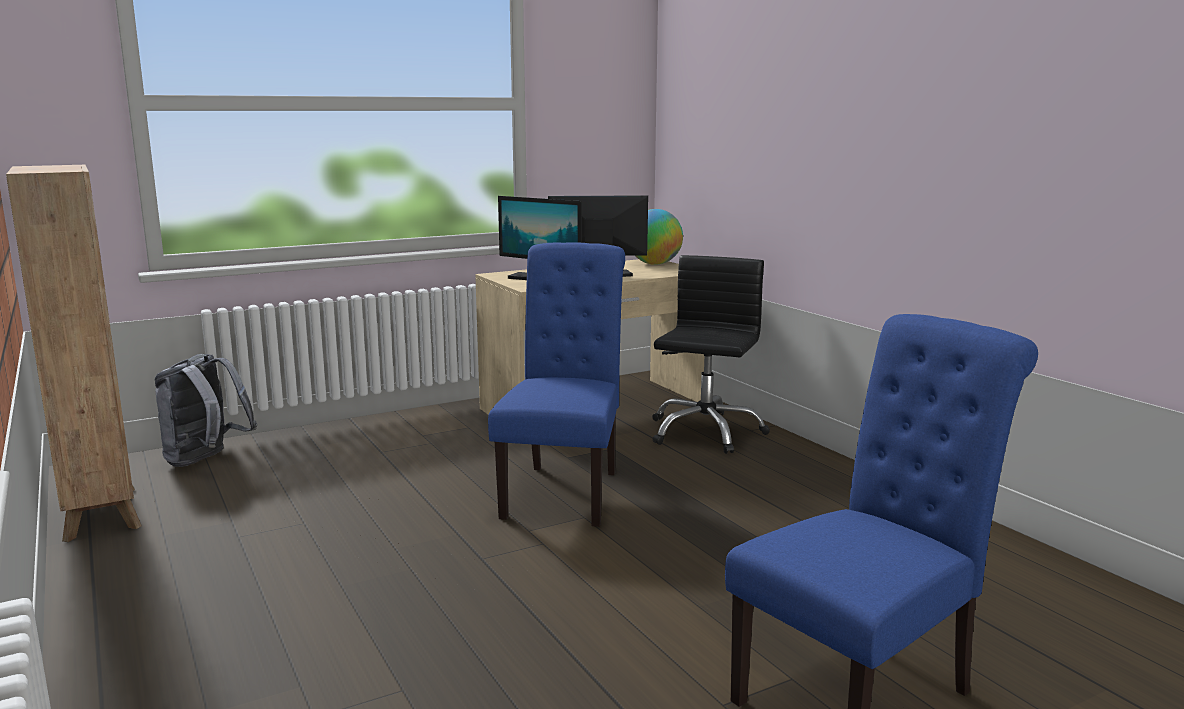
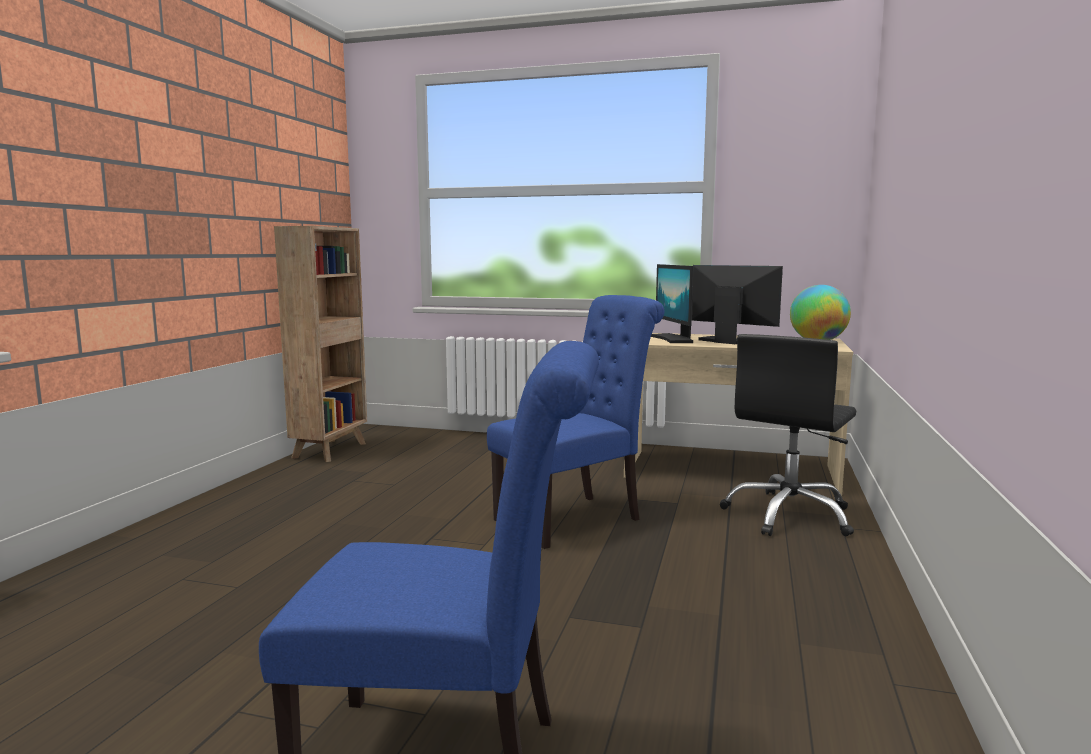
camera: 45 degrees right, 5 degrees down
grey backpack [155,354,257,467] -> none
black office chair [653,255,770,454] -> black office chair turned 150 degrees clockwise [720,334,856,536]

